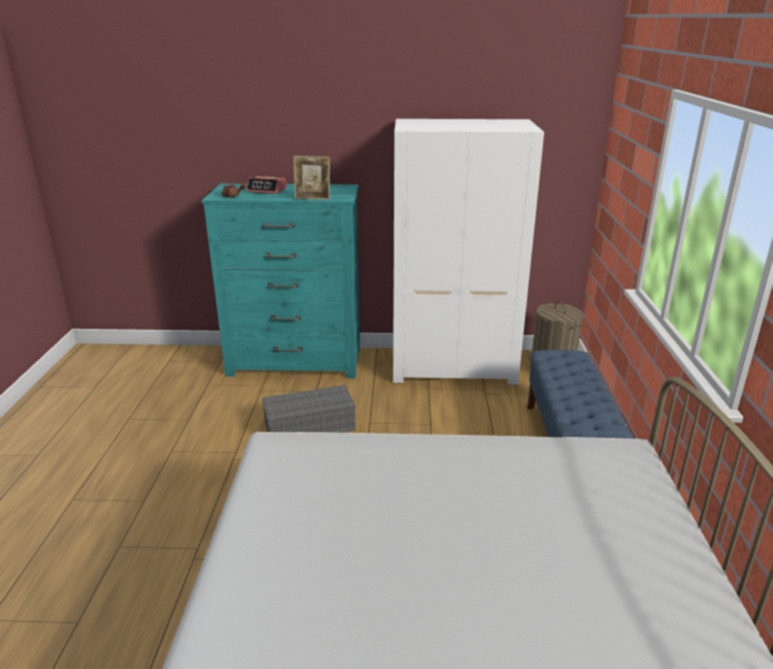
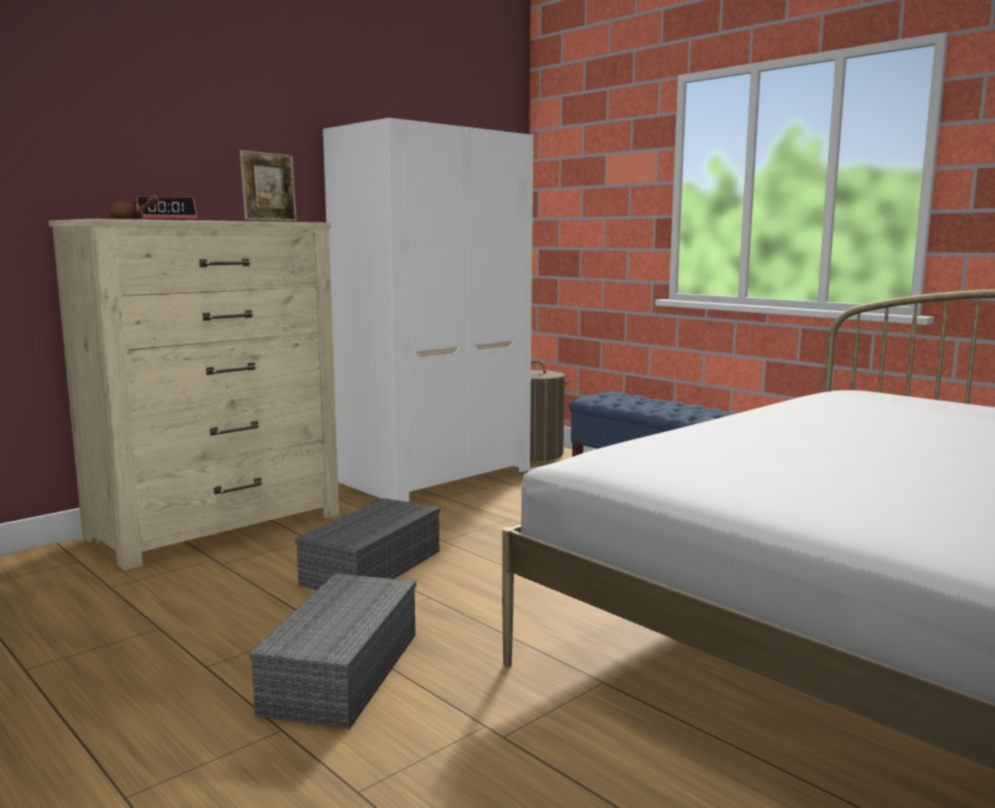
camera: 45 degrees left, 15 degrees down
turquoise dresser [201,184,360,378] -> beige dresser [48,219,339,570]
none -> grey storage box [250,573,416,729]

